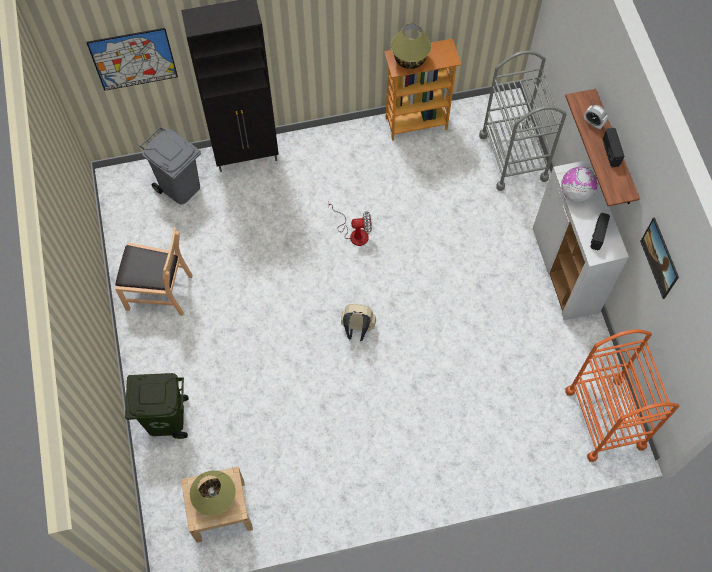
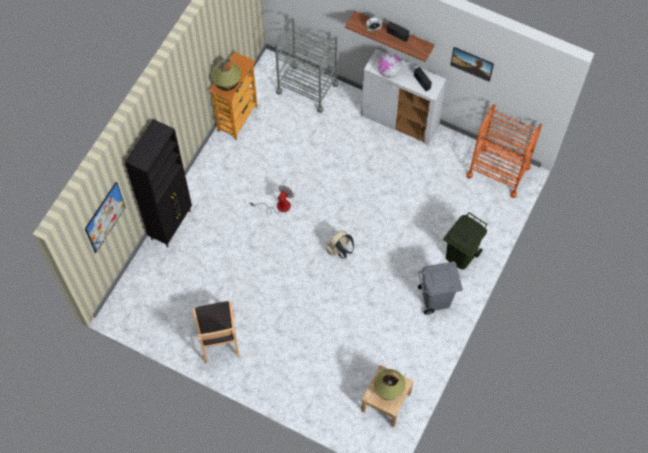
camera: 50 degrees left, 0 degrees up
brown chair [115,227,193,316] -> brown chair turned 120 degrees clockwise [192,301,240,363]
green trash can [125,373,189,439] -> green trash can moved to [443,212,488,270]
grey trash can [139,127,201,204] -> grey trash can moved to [418,261,463,315]

